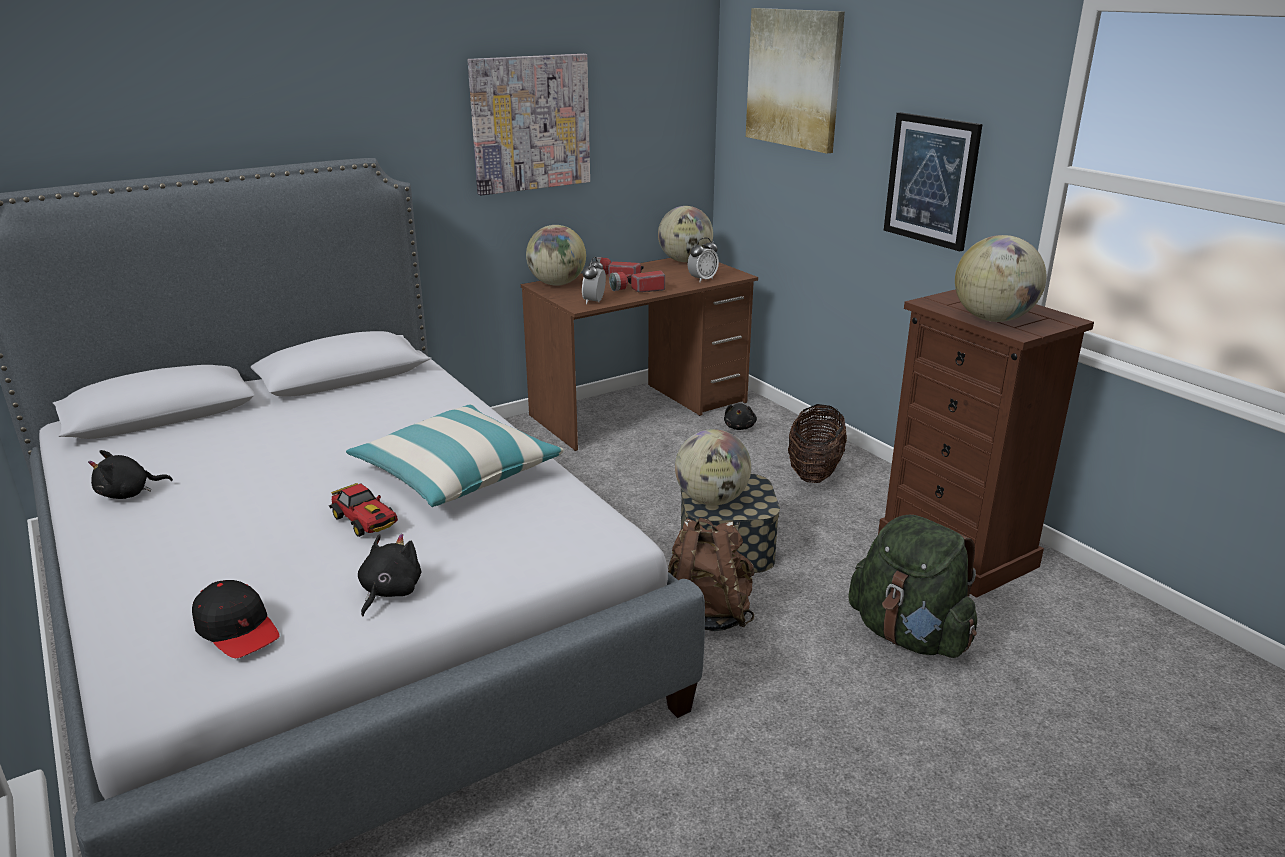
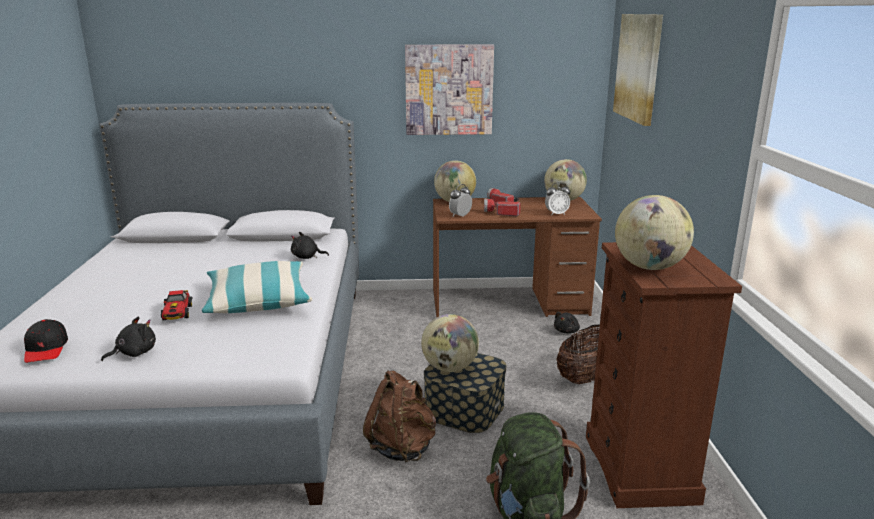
camera: 30 degrees right, 5 degrees down
black plush toy [88,450,173,499] -> black plush toy moved to [291,232,329,259]
picture [884,112,983,251] -> none

